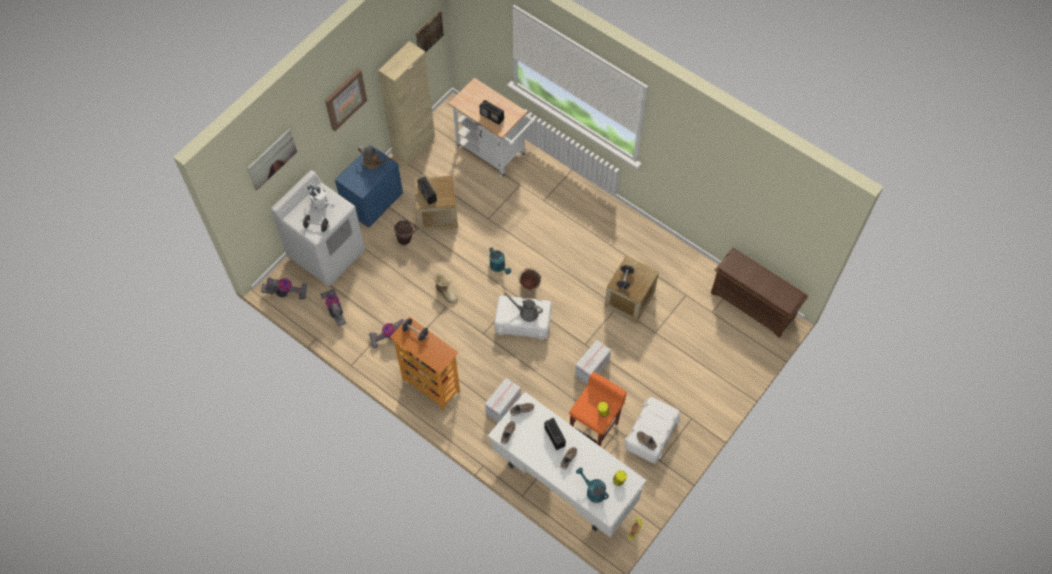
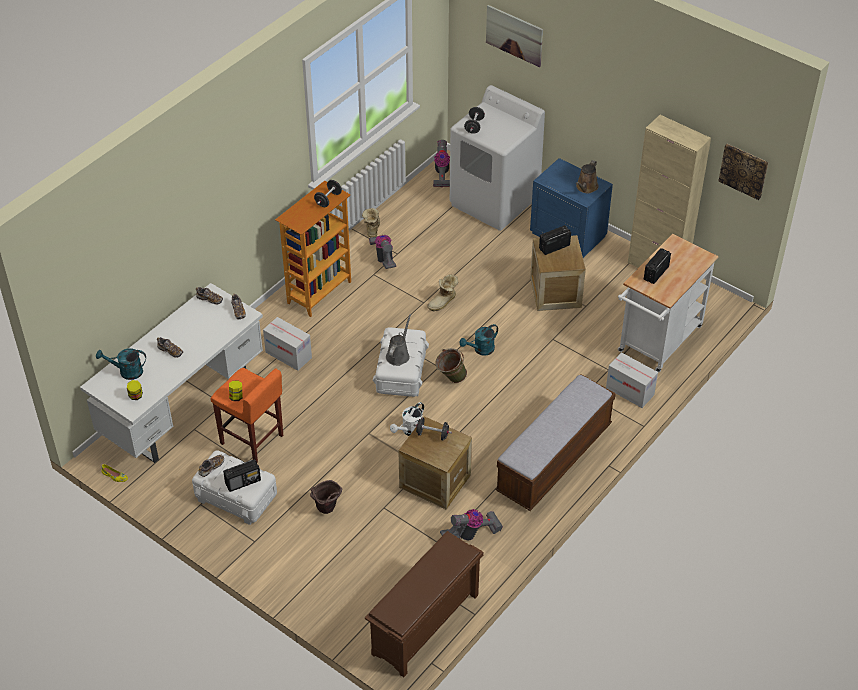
camera: 90 degrees right, 15 degrees down
white watering can [307,185,336,209] -> white watering can moved to [390,402,424,436]
vacuum cleaner [320,289,346,327] -> vacuum cleaner moved to [440,509,503,541]
picture [325,69,367,131] -> none
brown bucket [394,220,417,245] -> brown bucket moved to [310,480,342,514]
radio [544,418,566,450] -> radio moved to [223,459,261,492]
cardboard box [575,340,611,385] -> cardboard box moved to [606,352,658,408]
turquoise watering can [576,468,609,503] -> turquoise watering can turned 135 degrees counterclockwise [96,348,146,380]
none -> boot [362,208,380,238]
none -> bench [496,374,616,511]

